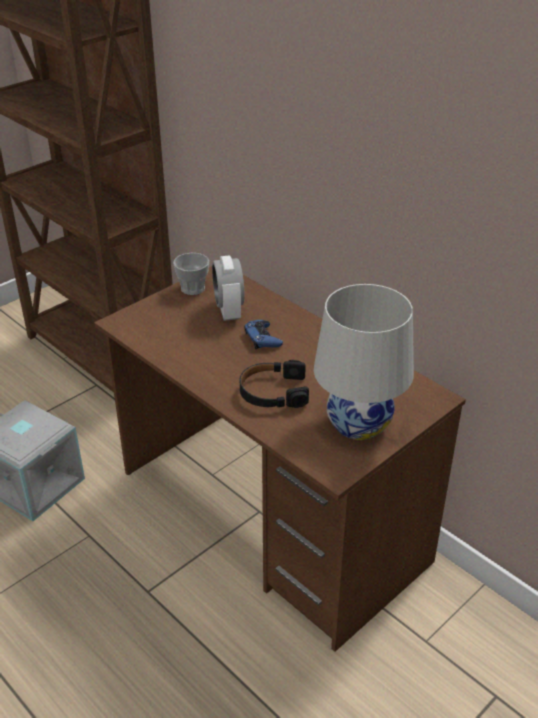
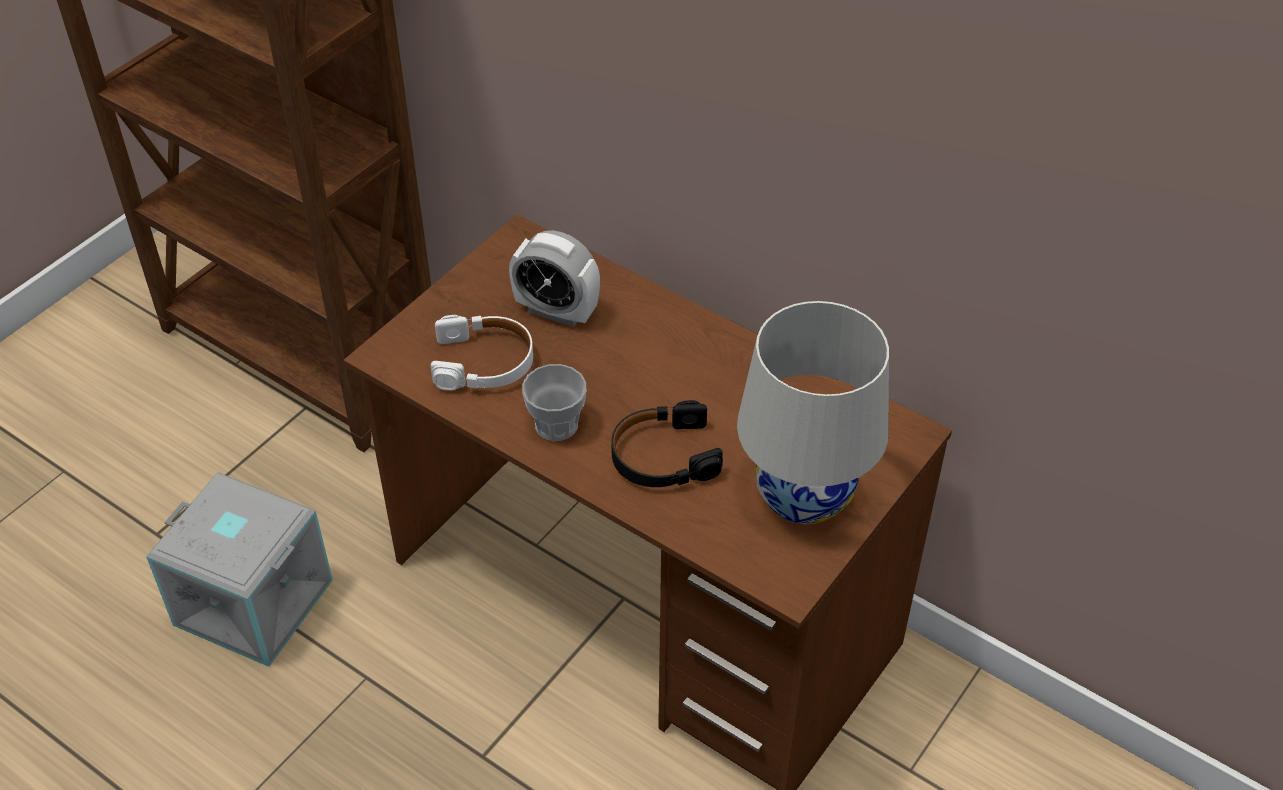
camera: 10 degrees left, 10 degrees up
cup [173,253,209,295] -> cup moved to [522,364,586,441]
alarm clock [212,255,245,321] -> alarm clock turned 45 degrees counterclockwise [509,230,600,327]
blue game controller [244,320,283,349] -> none
none -> white headphones [431,315,533,391]

